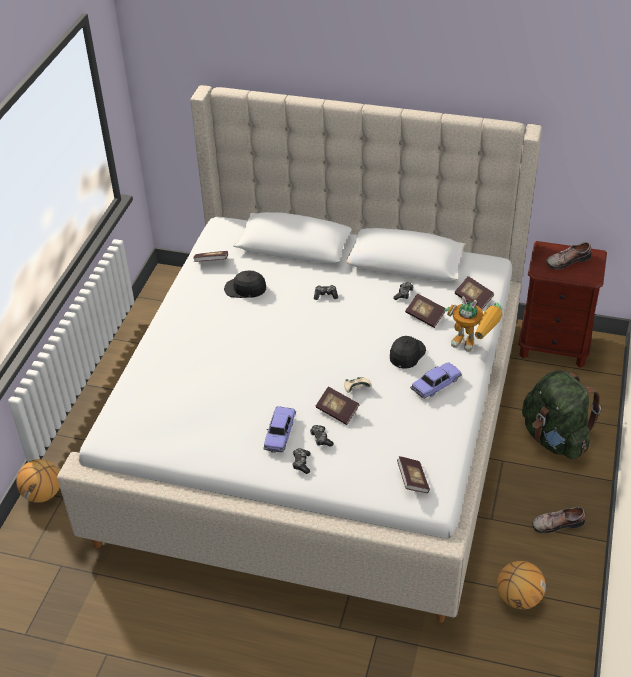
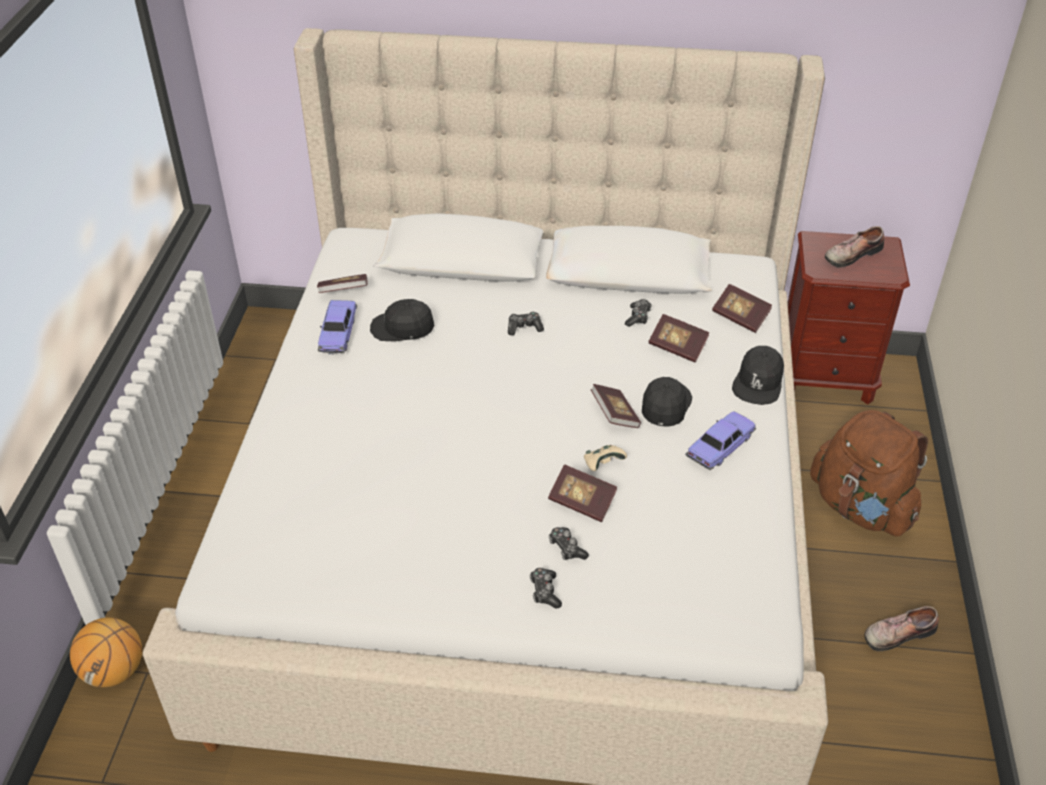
camera: 10 degrees left, 0 degrees up
toy car [263,406,296,453] -> toy car moved to [318,300,357,354]
book [397,456,430,493] -> book moved to [591,384,641,428]
toy robot [445,297,503,352] -> black cap [732,346,784,405]
basketball [497,561,546,609] -> none
green backpack [522,370,601,460] -> brown backpack [810,410,928,536]

